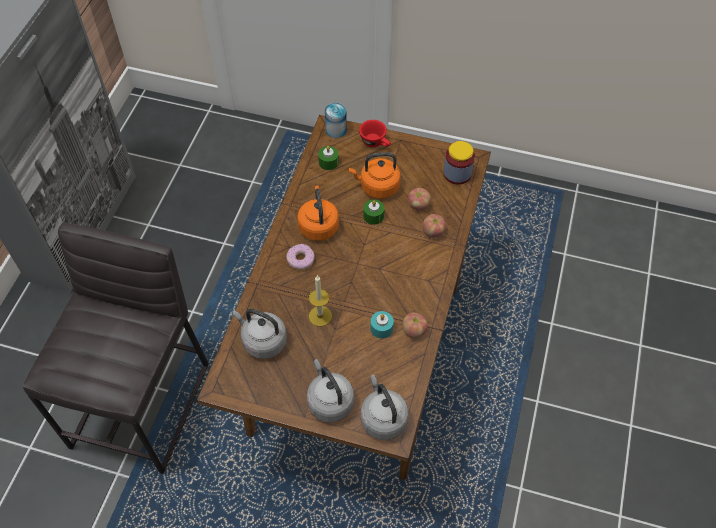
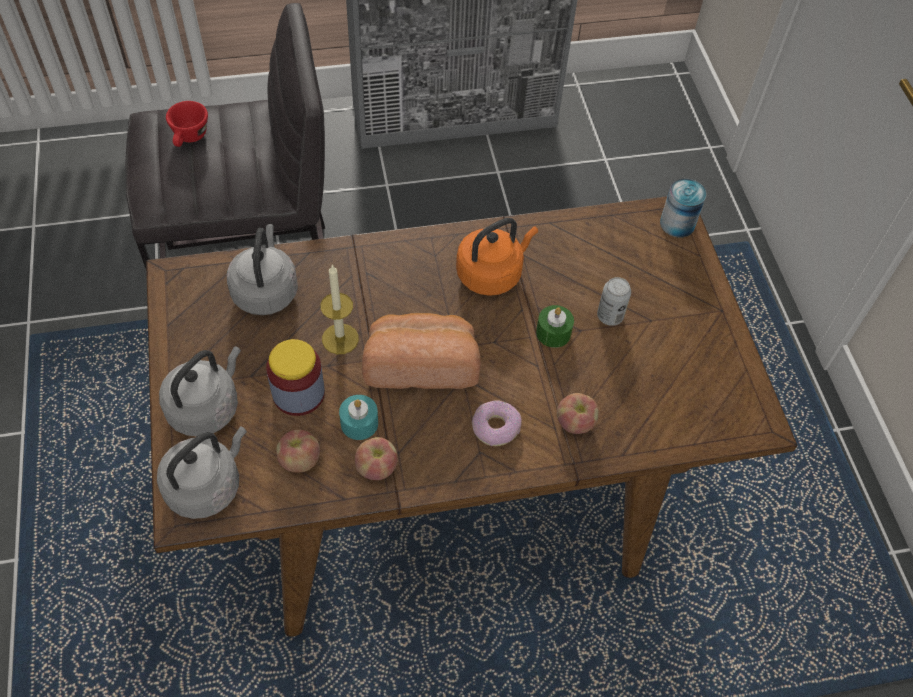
camera: 60 degrees right, 0 degrees up
donut [286,244,315,270] -> donut moved to [472,401,522,446]
green candle [318,146,339,170] -> none
orange kettle [349,152,401,199] -> can [597,277,631,326]
red cup [359,120,391,147] -> red cup moved to [166,101,208,147]
apple [408,188,431,211] -> apple moved to [276,429,320,472]
jar [443,141,475,185] -> jar moved to [266,339,325,416]
none -> bread [362,313,481,389]

